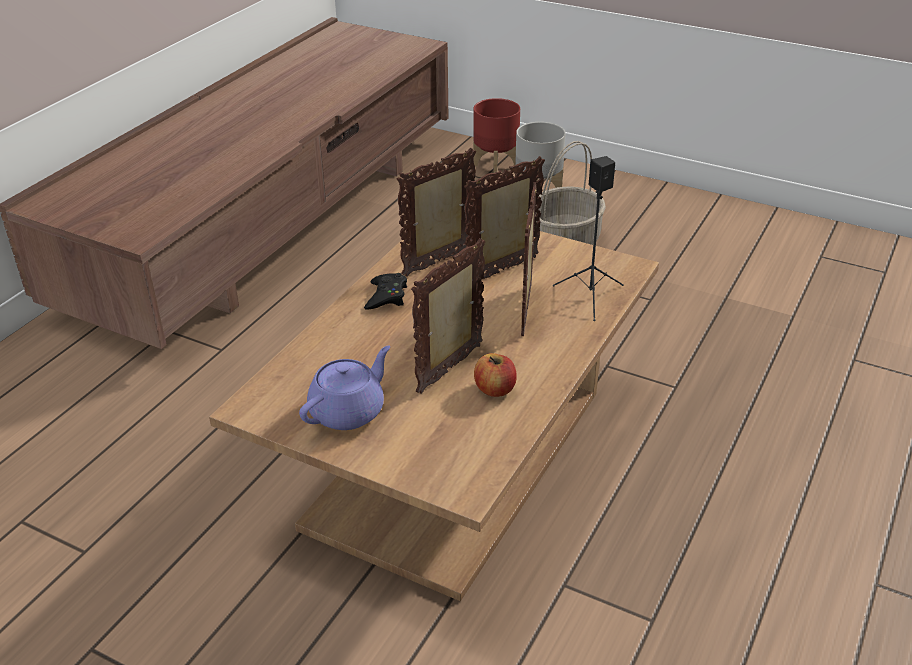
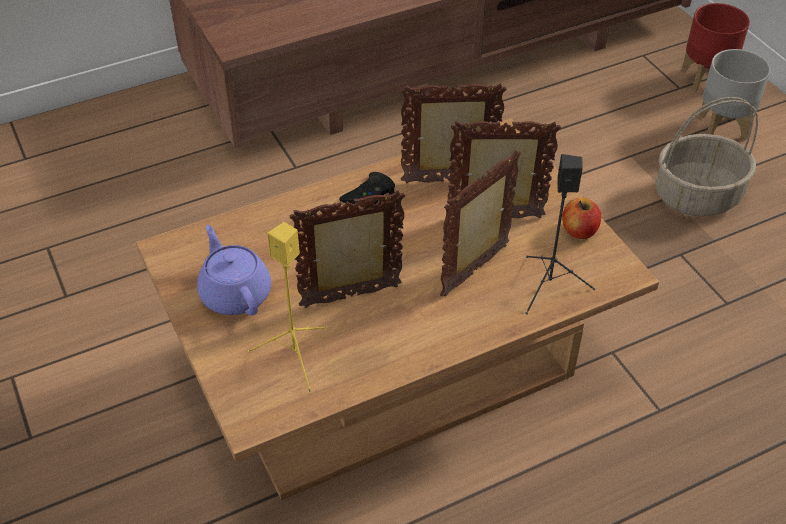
camera: 35 degrees right, 10 degrees up
purple teapot [299,345,390,430] -> purple teapot turned 105 degrees counterclockwise [197,225,271,315]
apple [474,353,517,397] -> apple moved to [562,197,601,239]
none -> yellow speaker [248,222,327,393]

